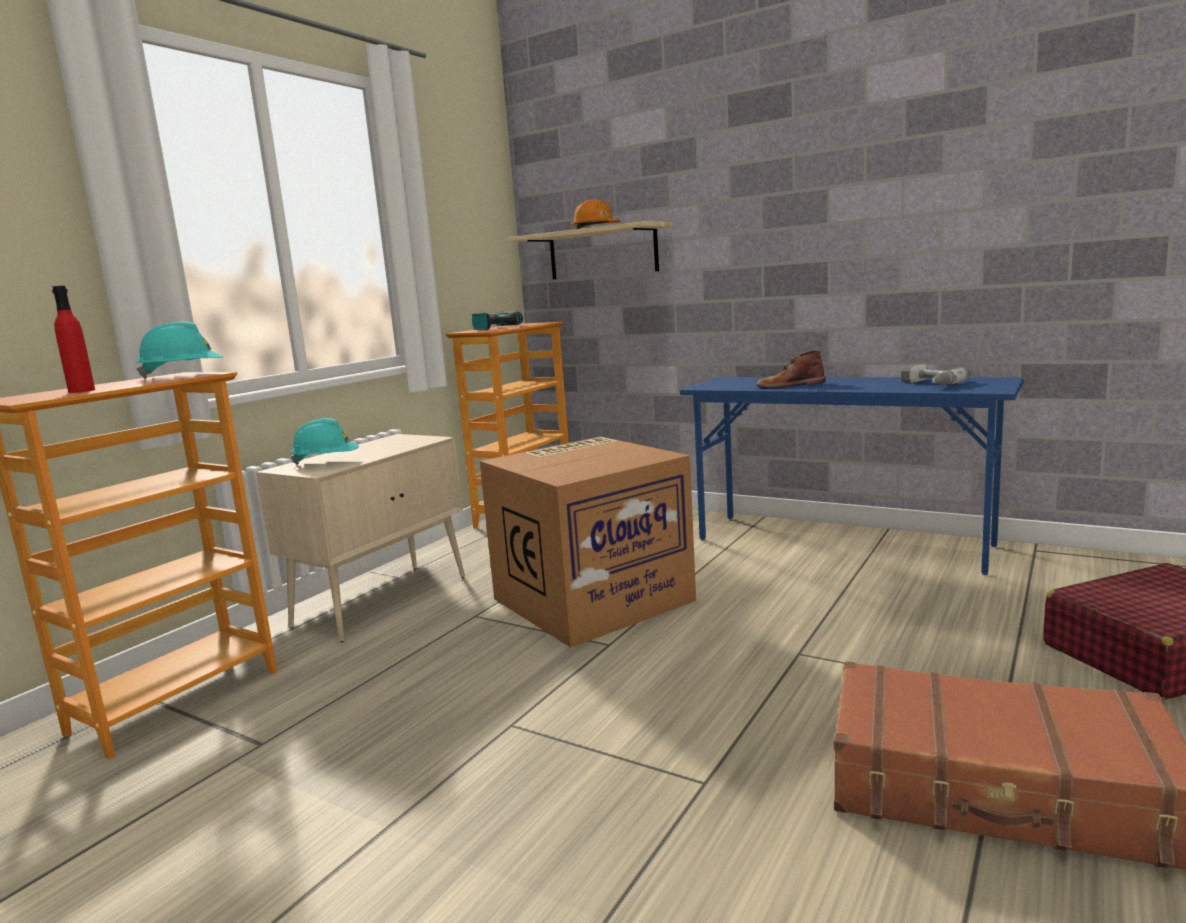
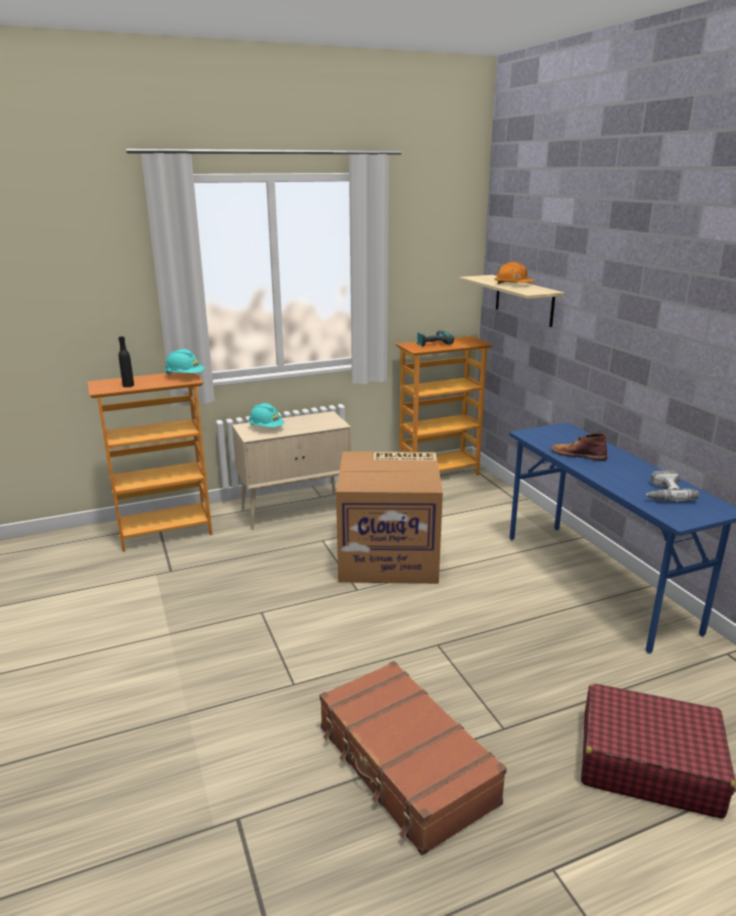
camera: 35 degrees right, 10 degrees up
red bottle [52,286,95,393] -> black bottle [118,336,134,387]

